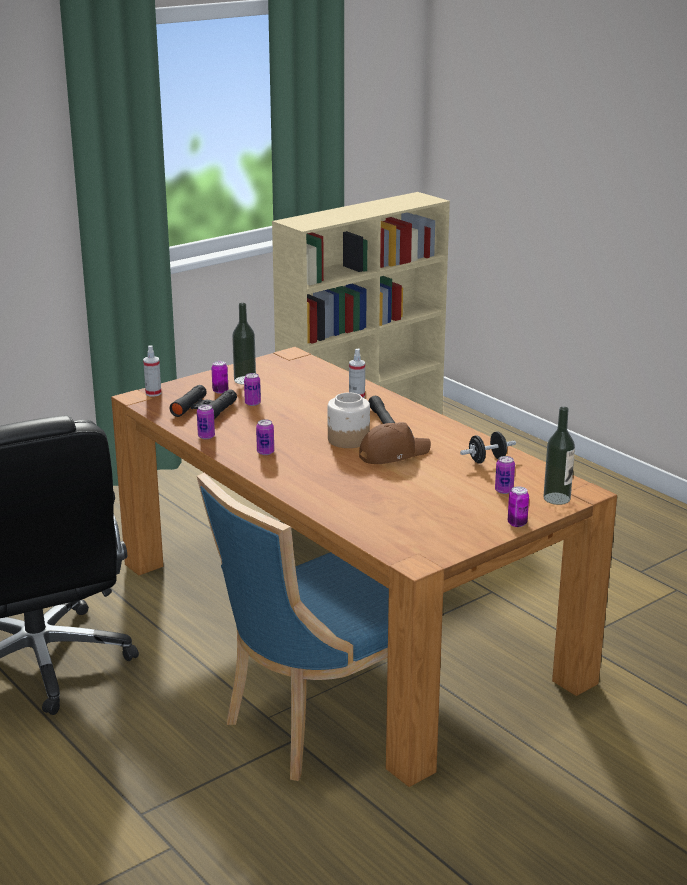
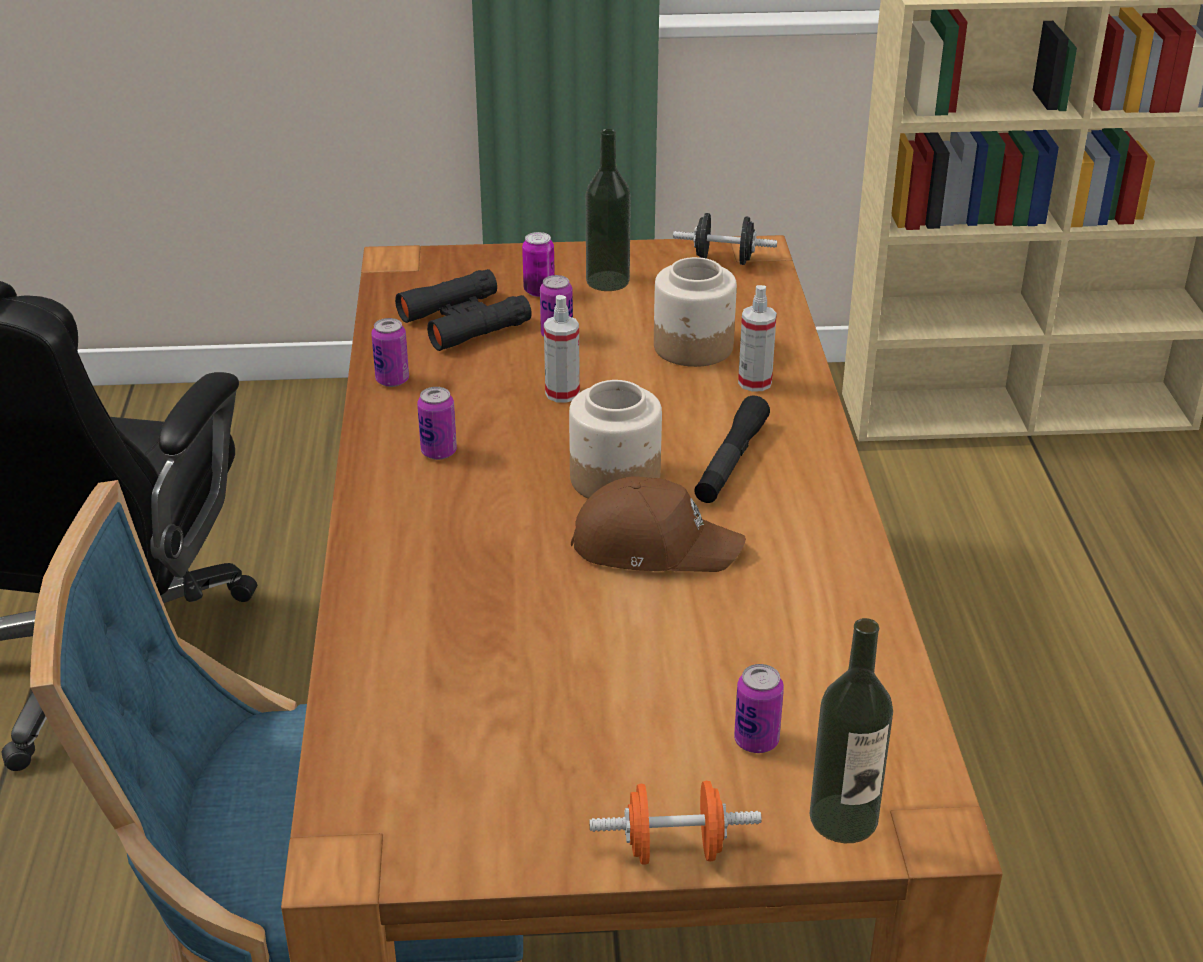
camera: 35 degrees right, 10 degrees up
spray bottle [143,346,161,397] -> spray bottle moved to [544,295,580,402]
black dumbbell [460,431,516,464] -> black dumbbell moved to [673,213,777,265]
can [508,486,529,527] -> orange dumbbell [589,781,762,865]
none -> jar [654,257,737,367]

